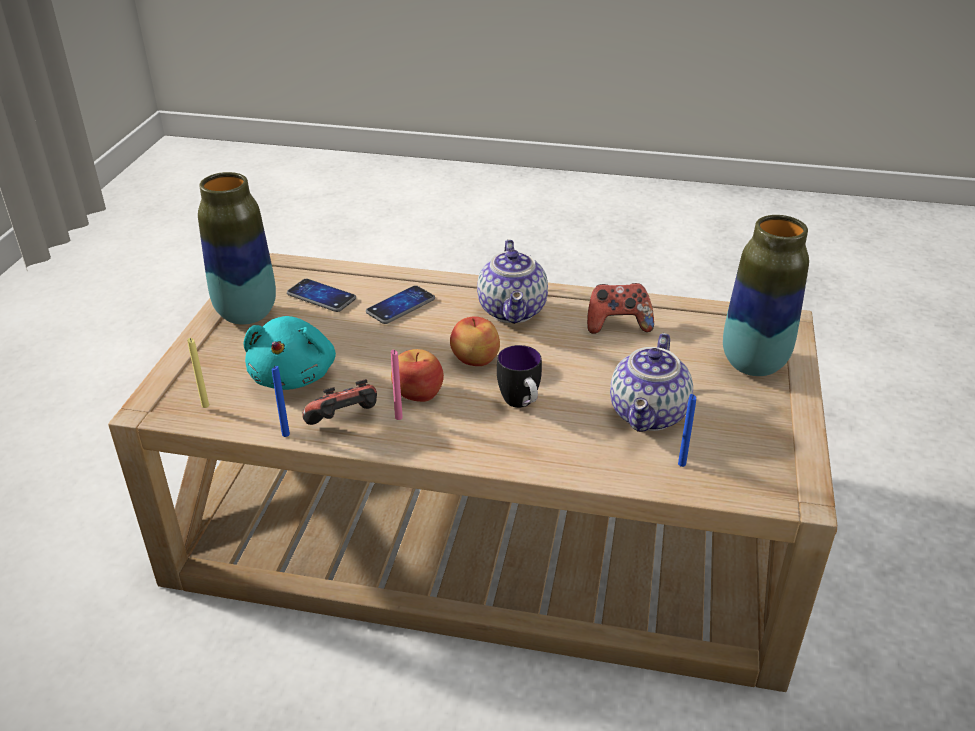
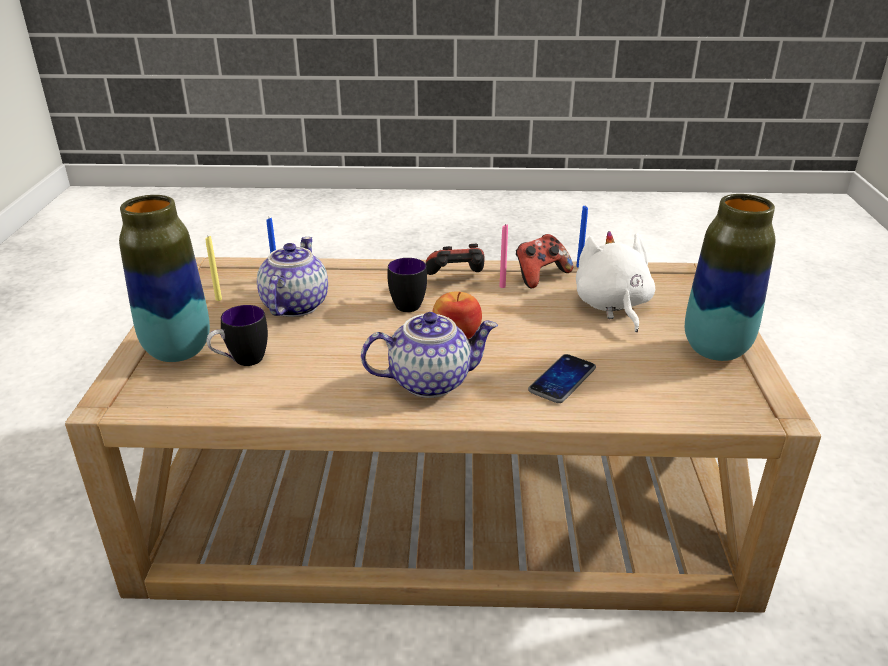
camera: 170 degrees right, 5 degrees down
yellow candle [187,338,209,408] -> yellow candle moved to [205,236,222,301]
turquoise plush toy [243,316,336,390] -> white plush toy [576,231,655,332]
phone [287,279,356,312] -> none
apple [391,349,444,402] -> none
teapot [477,239,548,324] -> teapot turned 90 degrees clockwise [361,312,498,398]
game controller [587,283,654,334] -> game controller moved to [425,244,485,275]
none -> mug [207,305,268,366]

